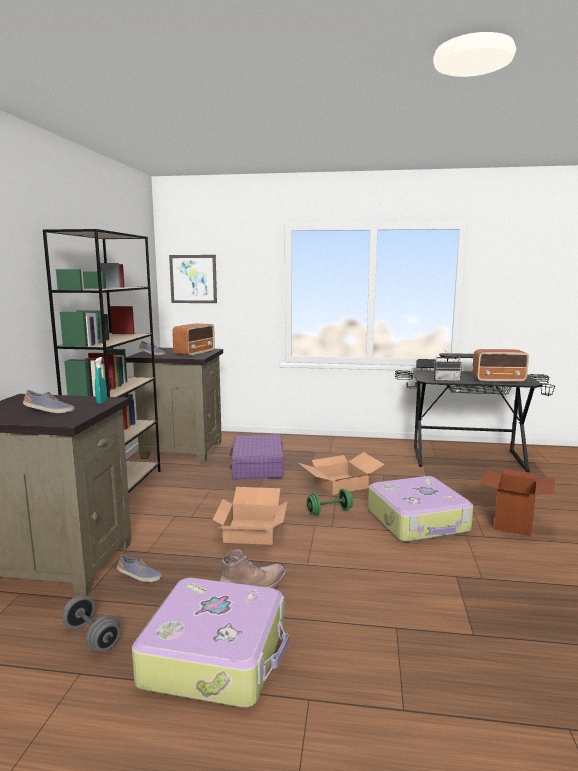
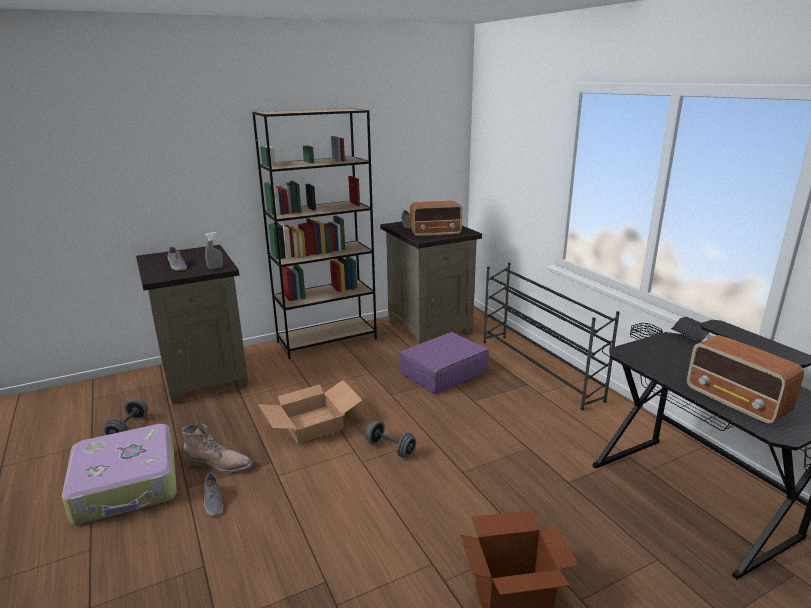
camera: 55 degrees right, 10 degrees up
turquoise spray bottle [95,357,107,404] -> grey spray bottle [205,232,223,270]
shoe [117,555,162,582] -> shoe moved to [204,473,223,517]
picture [169,255,217,303] -> none
cardboard box [299,452,385,495] -> none
green dumbbell [307,489,353,516] -> grey dumbbell [365,420,416,458]
suitcase [368,476,473,542] -> none
radio [433,350,462,381] -> none
none -> black shoe rack [483,263,620,410]

